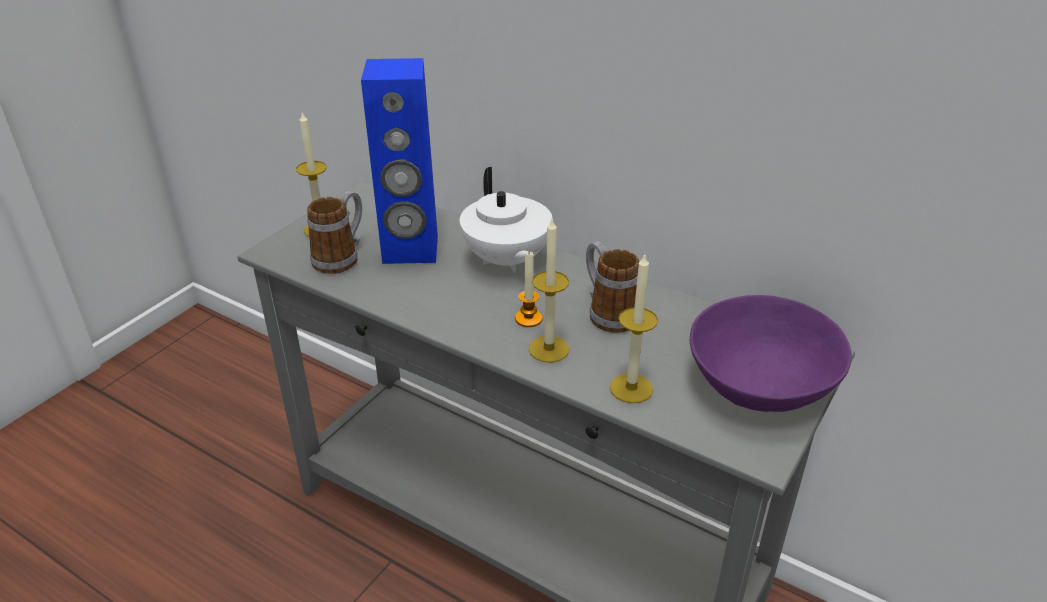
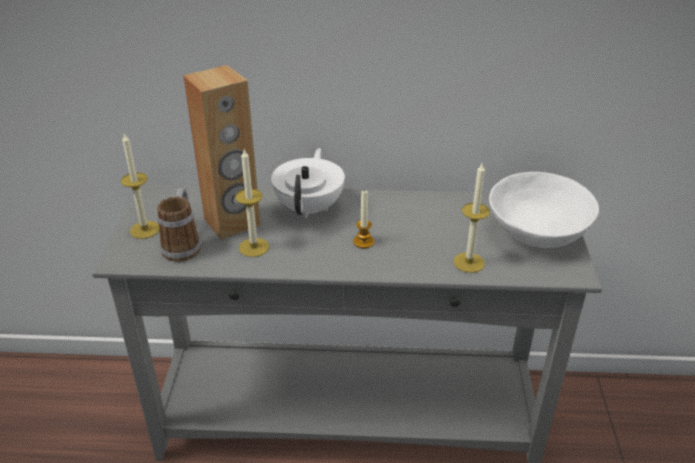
camera: 30 degrees left, 0 degrees up
blue speaker [361,58,438,264] -> brown speaker [183,65,261,239]
white teapot [460,167,553,273] -> white teapot turned 120 degrees counterclockwise [271,148,345,218]
candle [529,217,569,363] -> candle moved to [235,149,269,257]
mug [586,241,639,333] -> none
purple bowl [690,295,852,412] -> white bowl [489,172,599,248]

